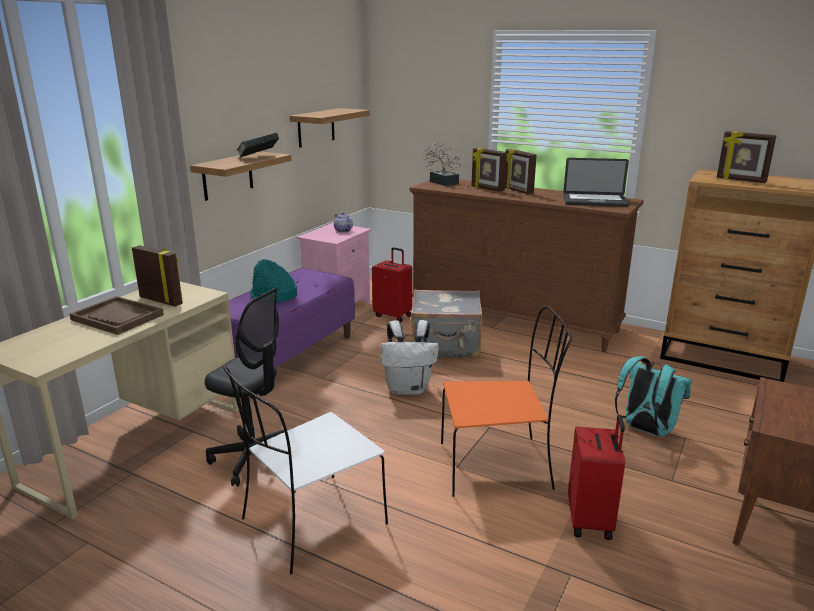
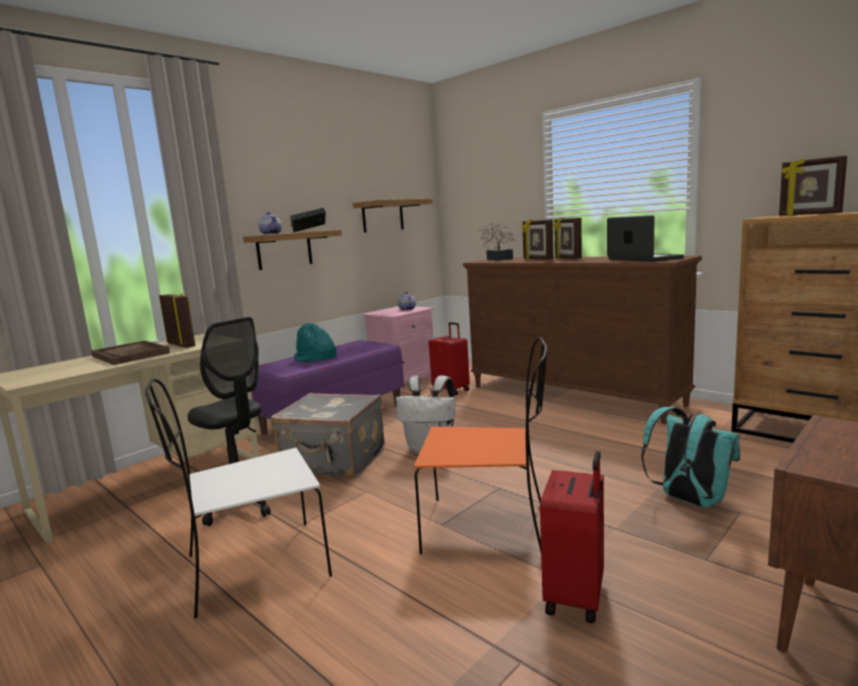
camera: 15 degrees right, 10 degrees down
grey suitcase [411,289,483,358] -> grey suitcase moved to [271,393,385,478]
laptop [563,158,630,207] -> laptop turned 135 degrees counterclockwise [607,215,684,262]
none -> teapot [259,212,282,235]

